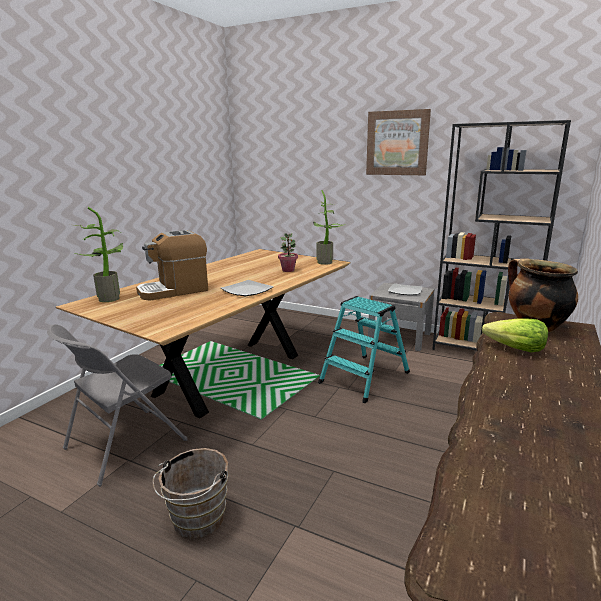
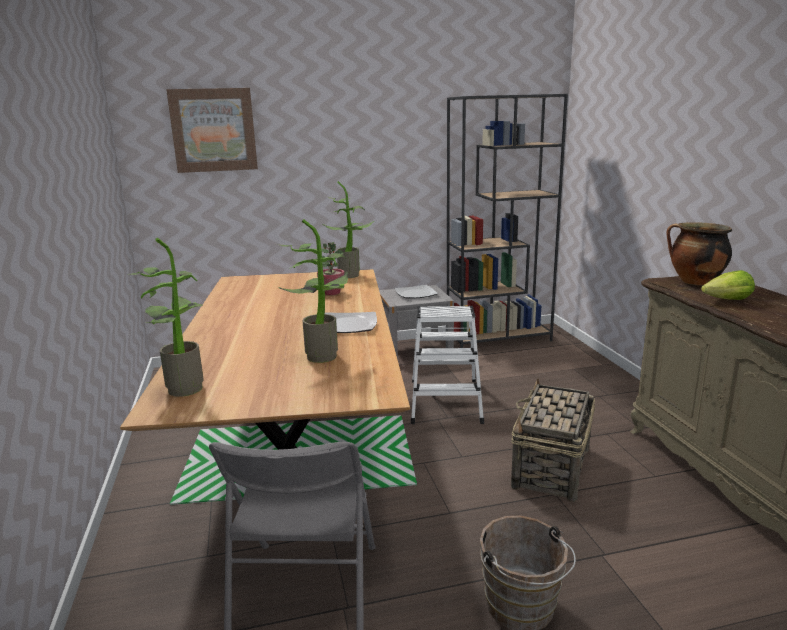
camera: 40 degrees left, 0 degrees up
coffee machine [136,230,208,301] -> none
turquoise step ladder [318,296,410,403] -> white step ladder [411,306,484,424]
picture [366,109,431,175] -> picture moved to [166,88,258,173]
none -> potted plant [277,219,348,363]
none -> basket [511,378,595,502]

